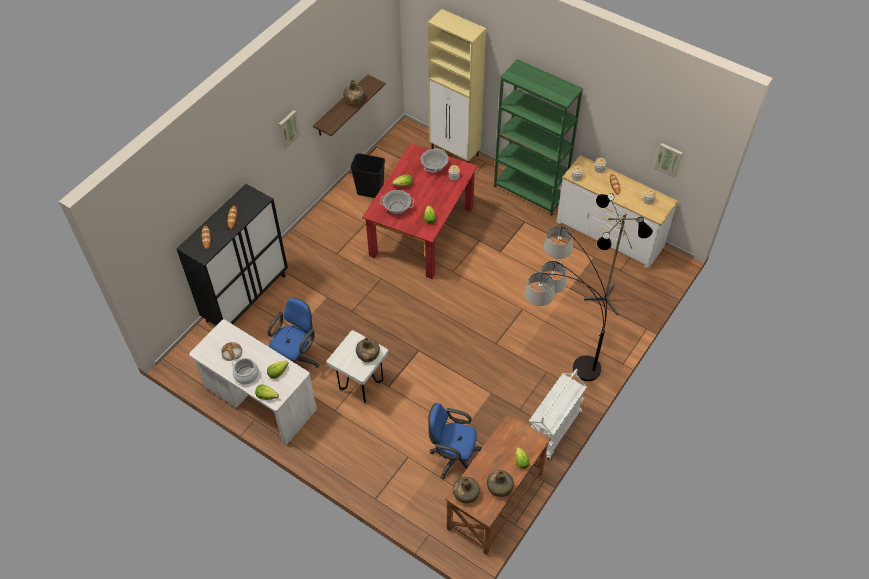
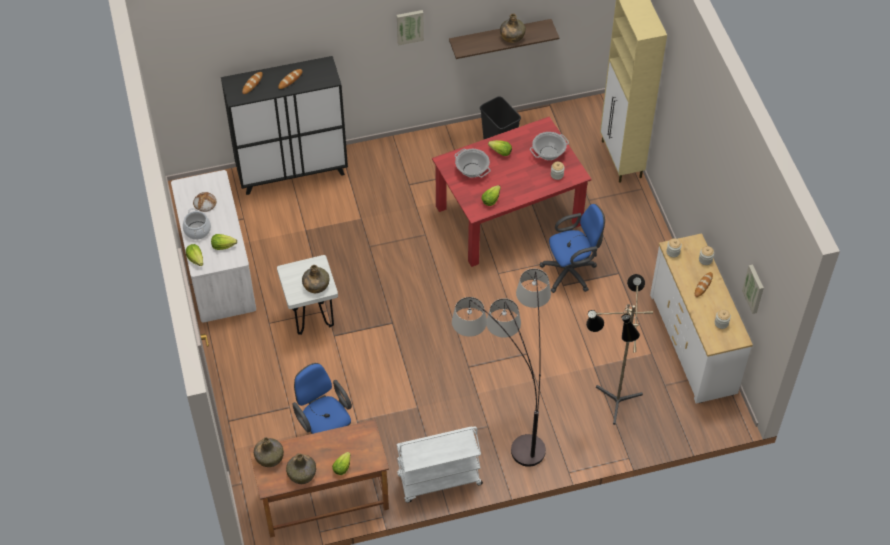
camera: 40 degrees right, 0 degrees up
blue office chair [267,297,320,368] -> blue office chair moved to [539,204,605,293]
green bookcase [494,59,583,216] -> none

